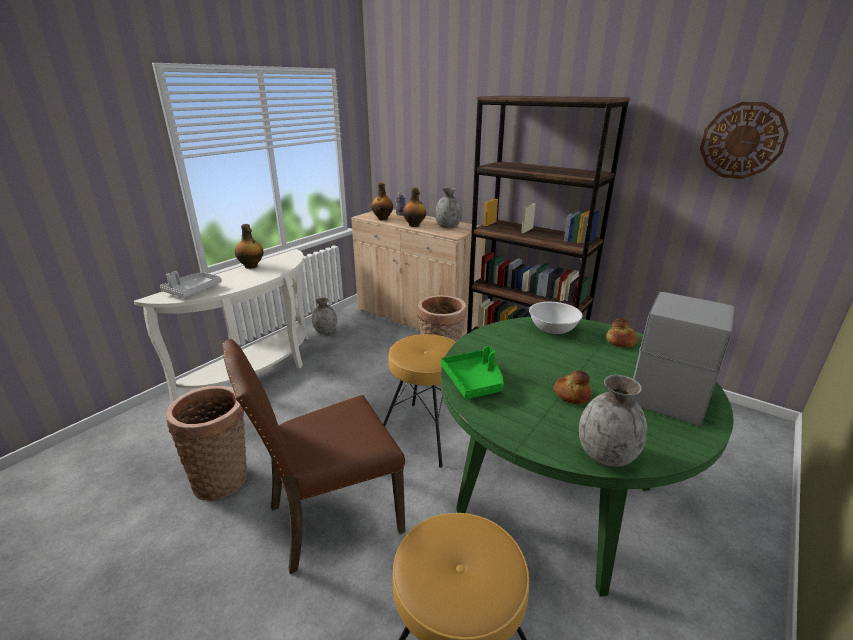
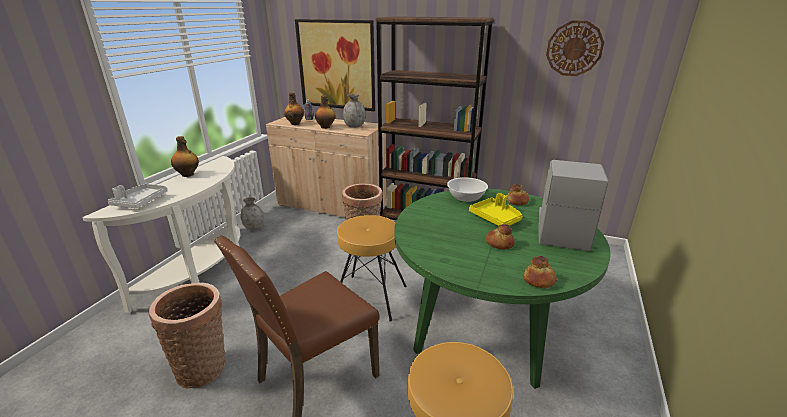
camera: 15 degrees left, 0 degrees up
green tray [441,346,504,399] -> none
grey vase [579,375,647,467] -> bread [524,256,557,289]
none -> picture [295,19,375,111]
none -> yellow tray [469,193,522,226]

